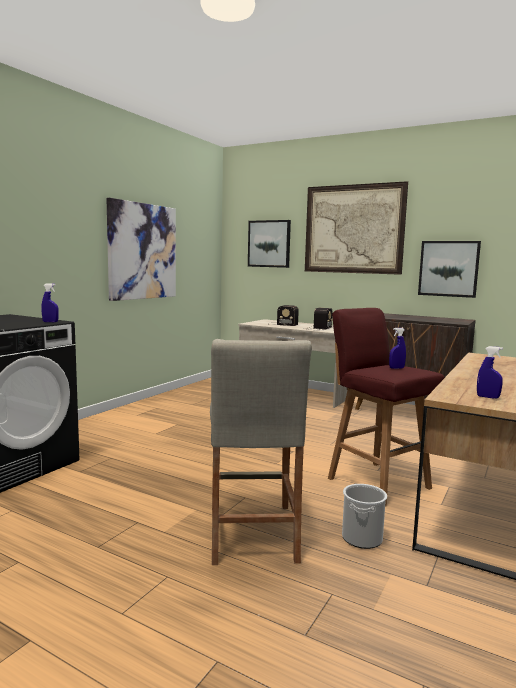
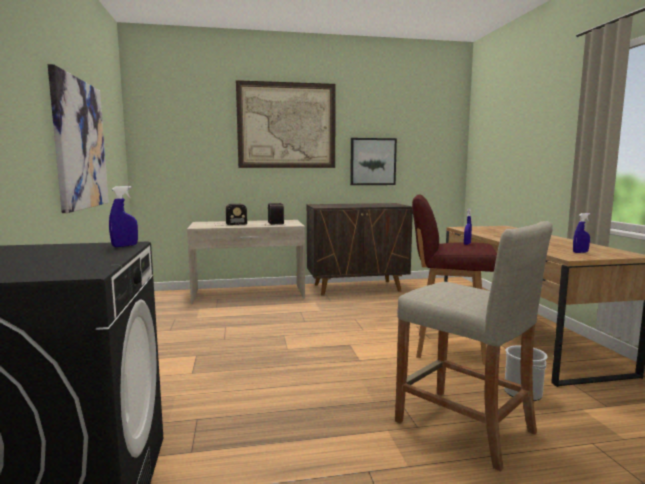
camera: 40 degrees left, 0 degrees up
picture [248,220,291,268] -> none

